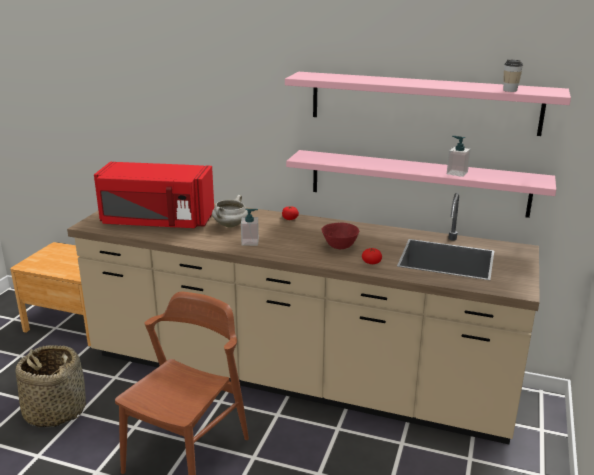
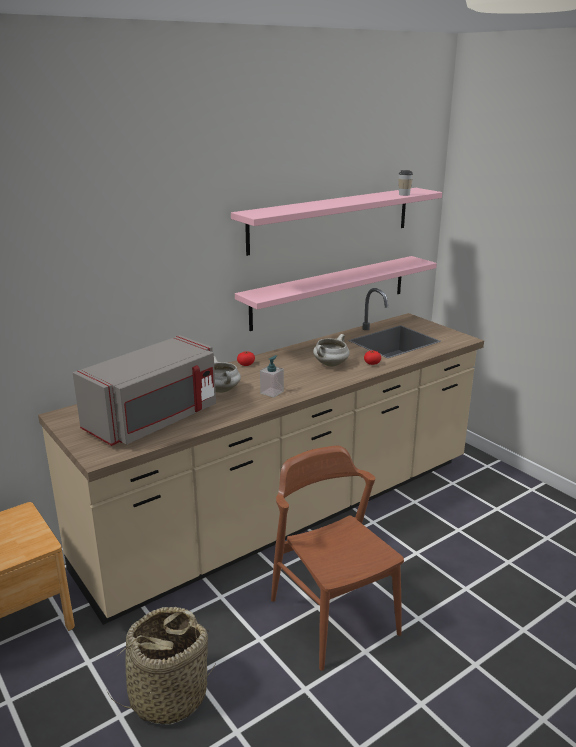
camera: 55 degrees left, 0 degrees up
red microwave [94,162,214,228] -> grey microwave [73,335,216,446]
red bowl [322,222,359,249] -> white cooking pot [313,334,350,367]
soap dispenser [447,136,471,177] -> none

